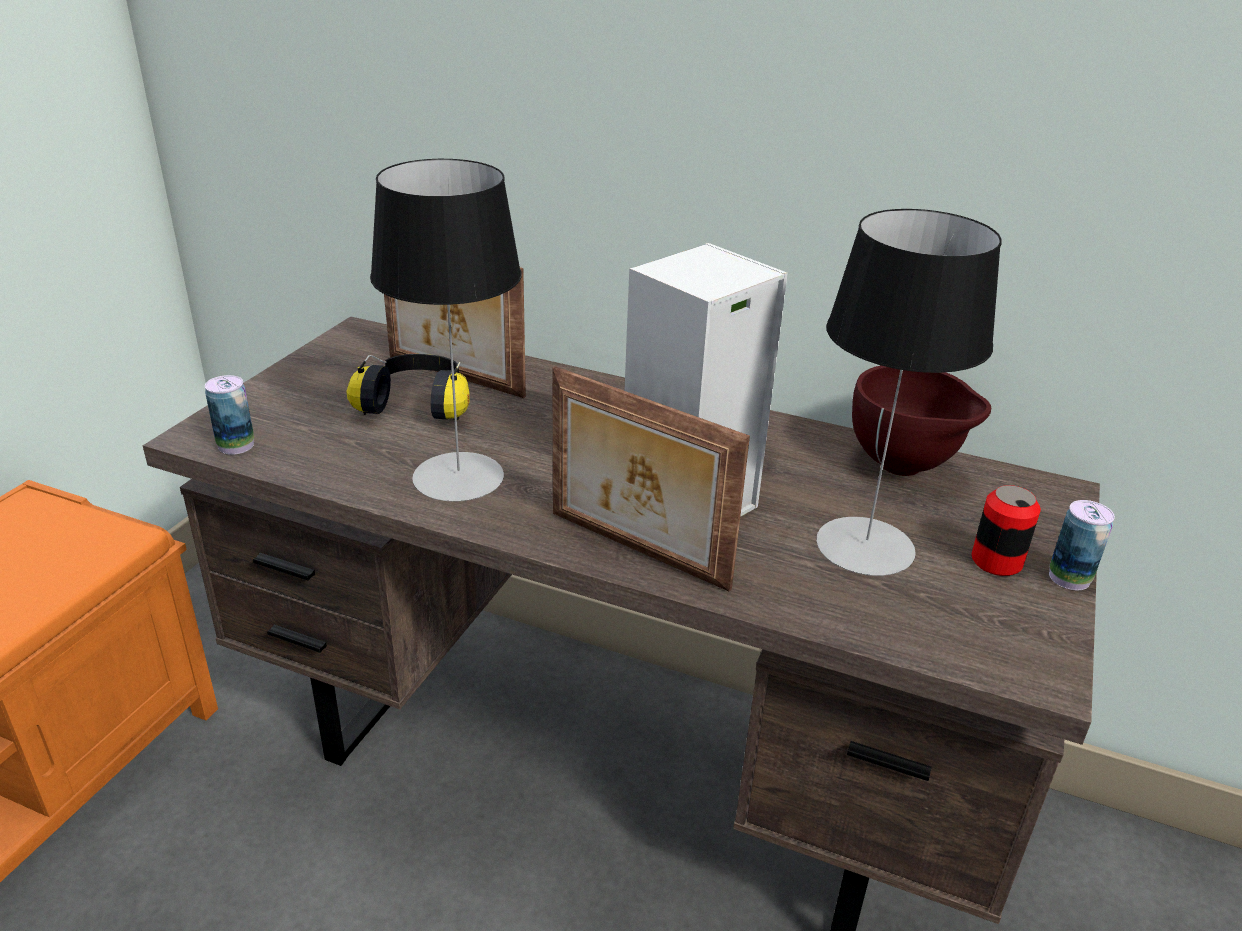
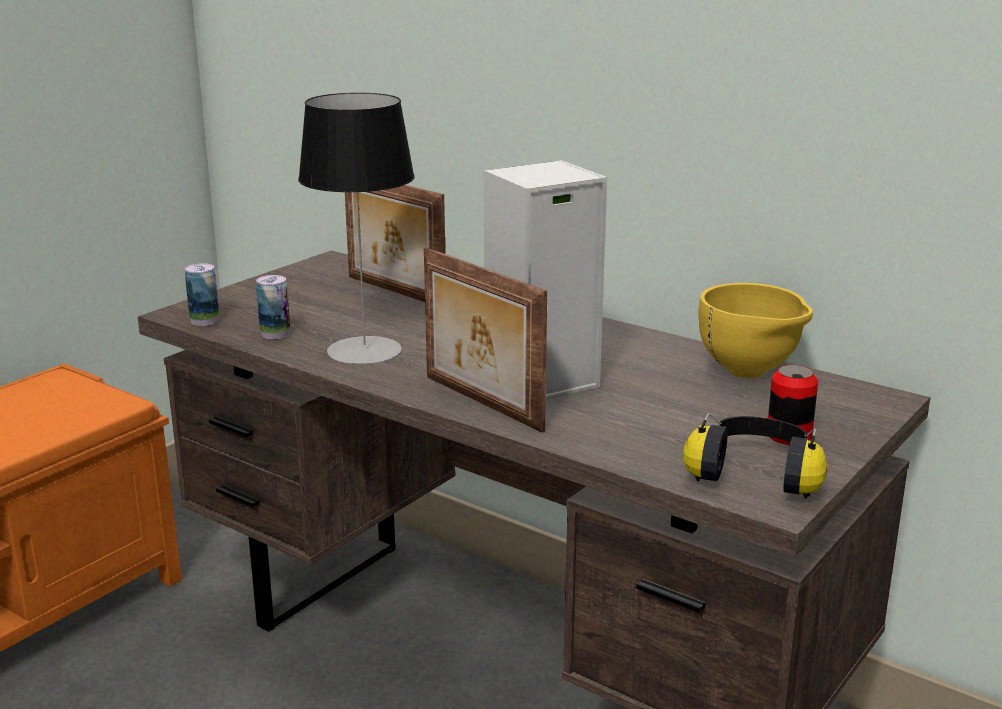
camera: 15 degrees right, 10 degrees down
headphones [346,354,470,422] -> headphones moved to [683,414,827,498]
table lamp [816,209,1002,576] -> none
brown bowl [852,365,991,476] -> yellow bowl [699,283,813,378]
can [1049,500,1115,590] -> can moved to [256,275,290,339]

